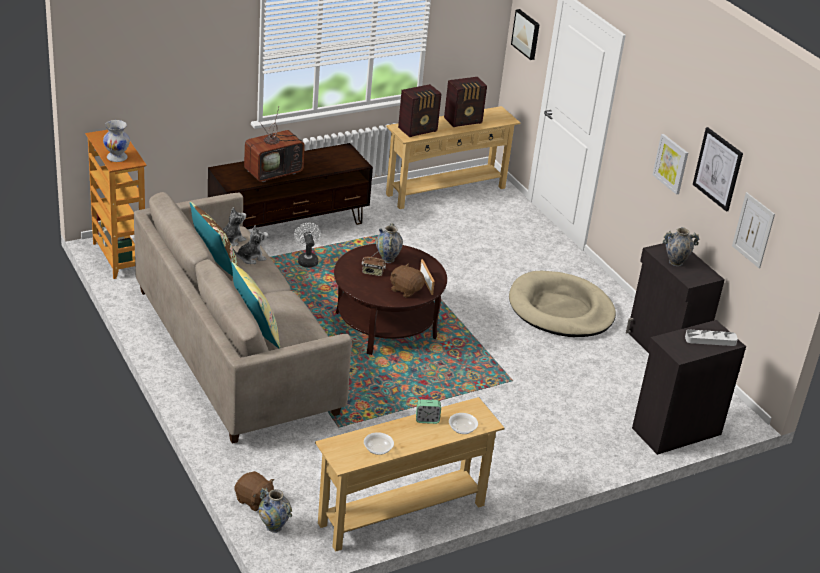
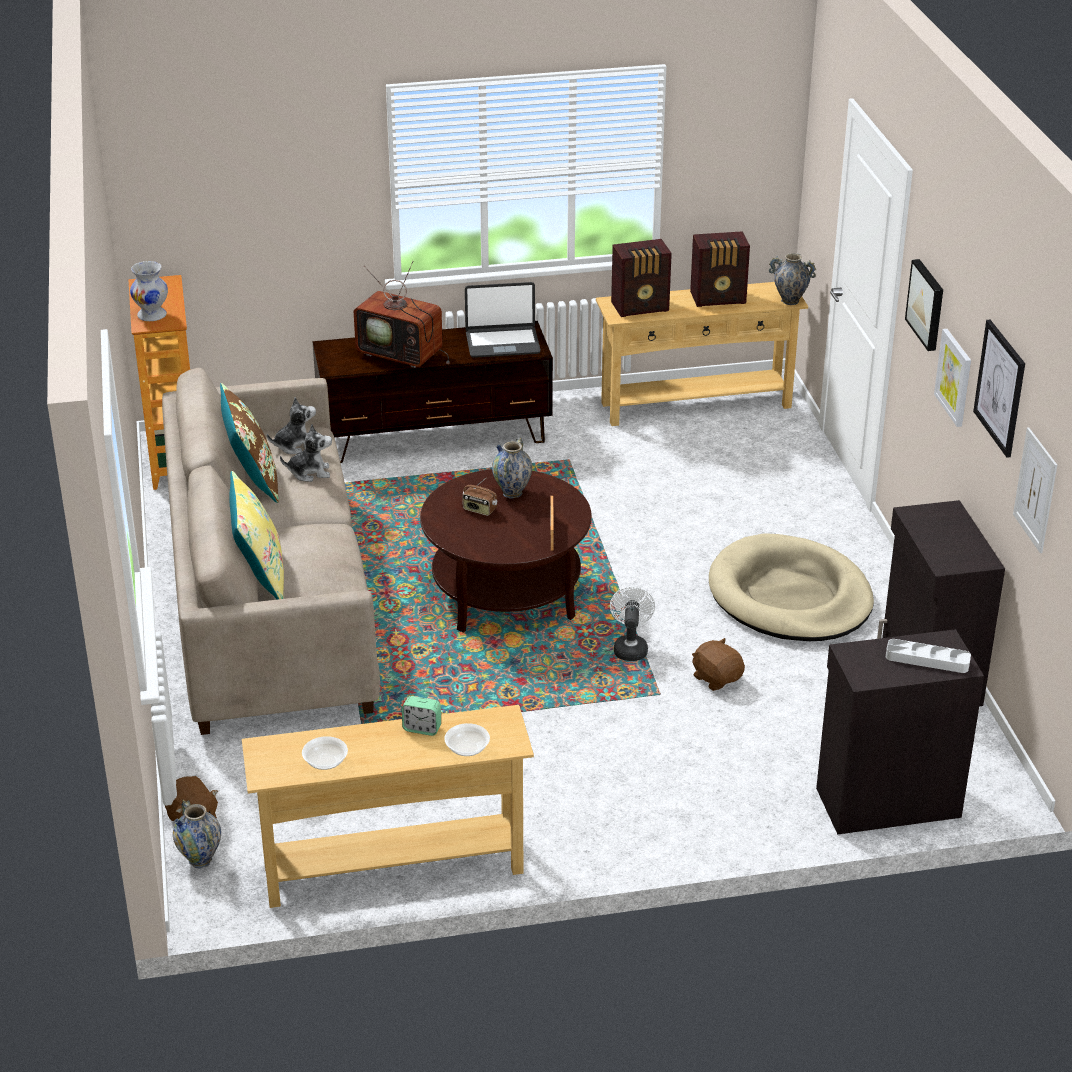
camera: 20 degrees right, 0 degrees up
television [244,108,305,182] -> television turned 45 degrees clockwise [354,261,450,368]
white fan [294,223,321,267] -> white fan moved to [610,587,655,661]
brown plush toy [390,263,425,298] -> brown plush toy moved to [692,638,745,691]
picture [511,9,540,60] -> picture moved to [905,259,943,351]
vase [663,227,700,266] -> vase moved to [769,253,816,305]
none -> laptop [465,282,541,358]

